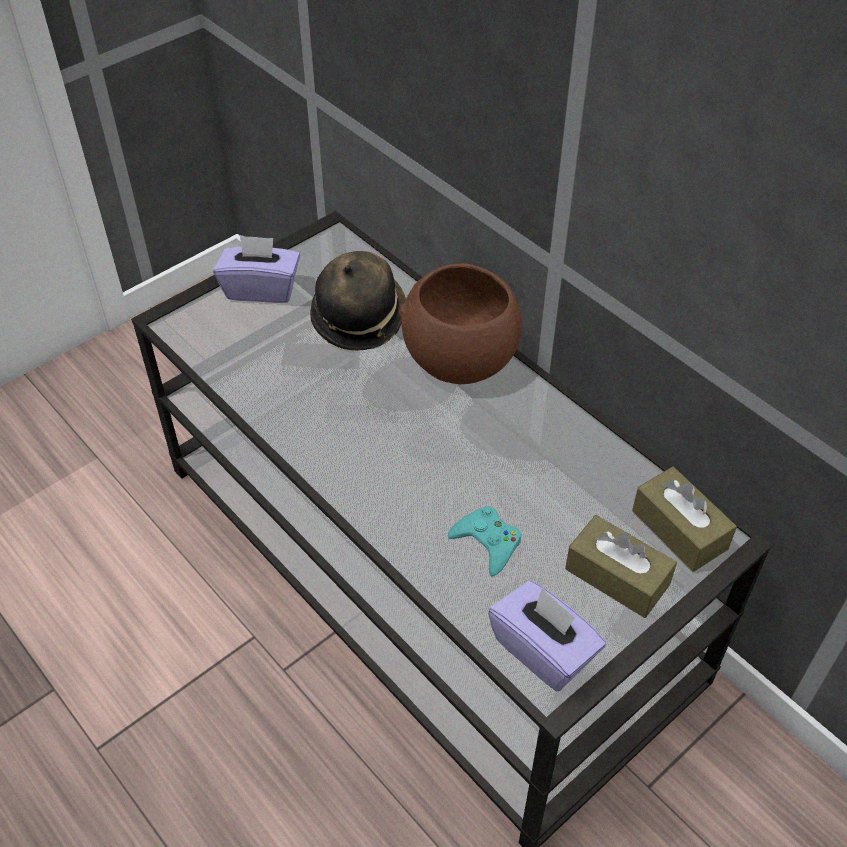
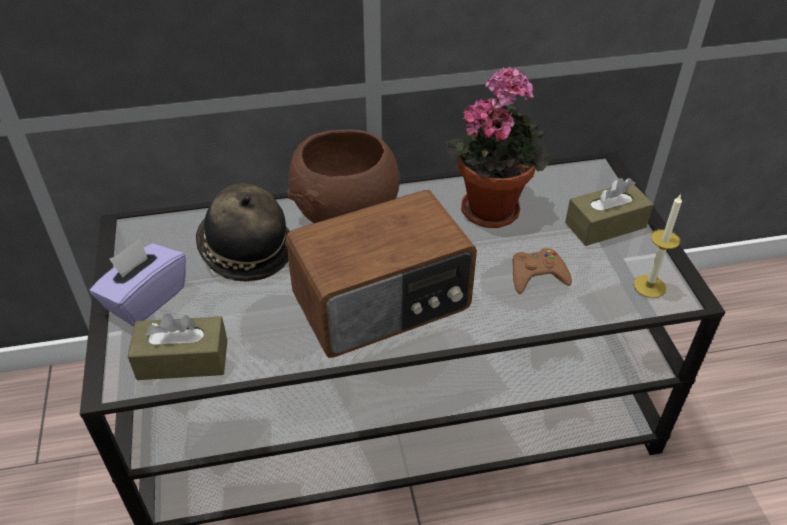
camera: 60 degrees left, 5 degrees down
turquoise game controller [448,506,522,577] -> brown game controller [513,248,572,294]
purple tissue box [488,581,606,692] -> candle [634,195,682,298]
brown tissue box [632,467,737,572] -> brown tissue box moved to [128,313,228,380]
none -> radio [285,190,477,358]
none -> potted plant [446,67,550,228]

